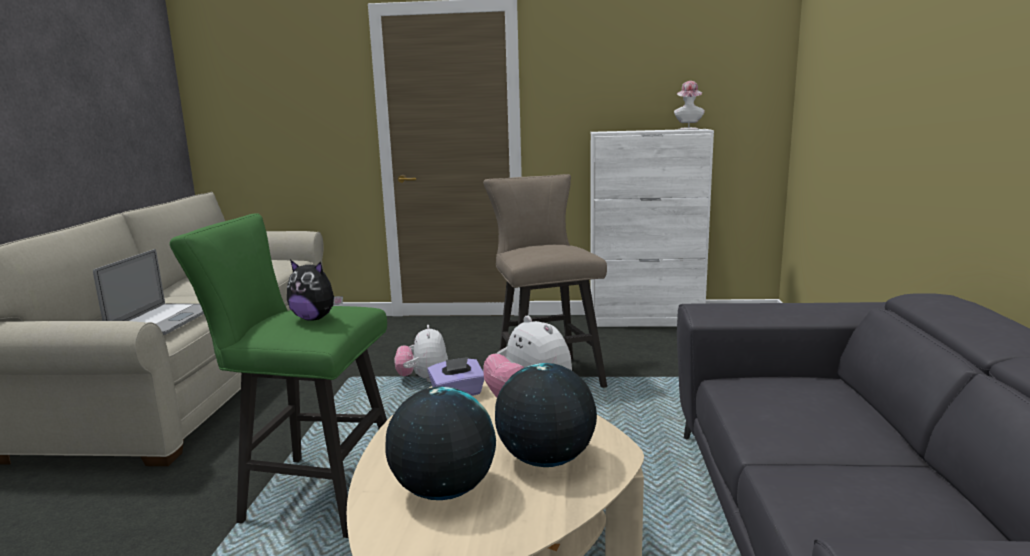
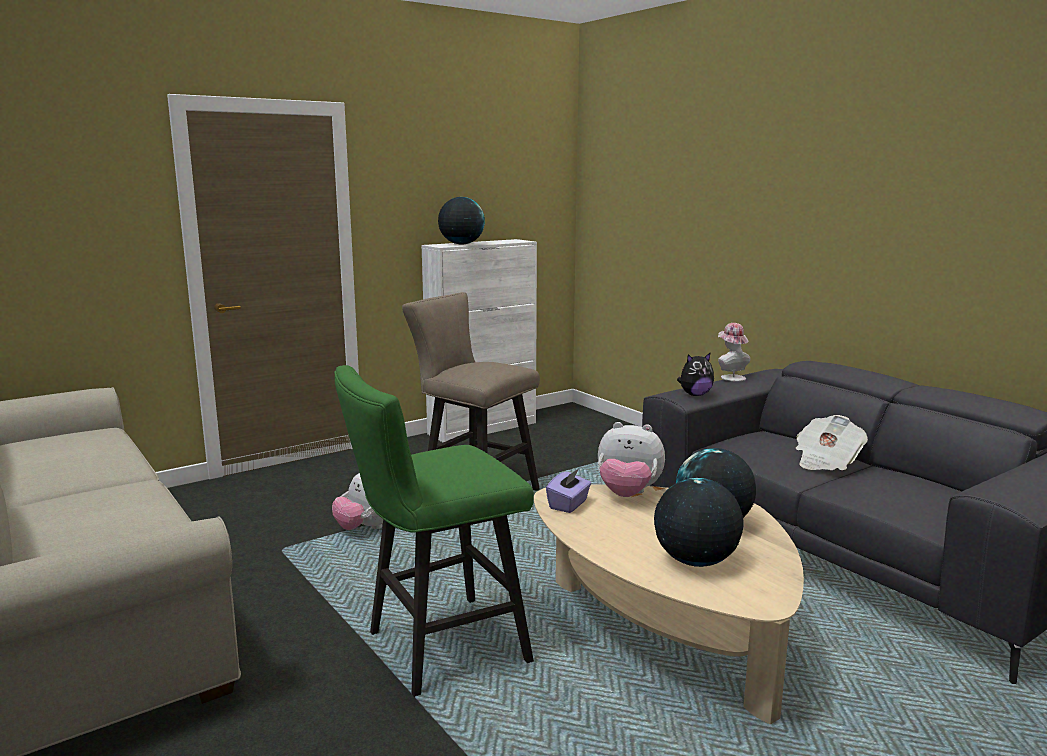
camera: 40 degrees left, 0 degrees up
laptop [93,249,204,335] -> none
plush toy [287,260,343,321] -> plush toy moved to [677,352,714,396]
hat [674,81,705,130] -> hat moved to [718,323,750,381]
none -> globe [438,197,485,244]
none -> newspaper [796,415,868,470]

